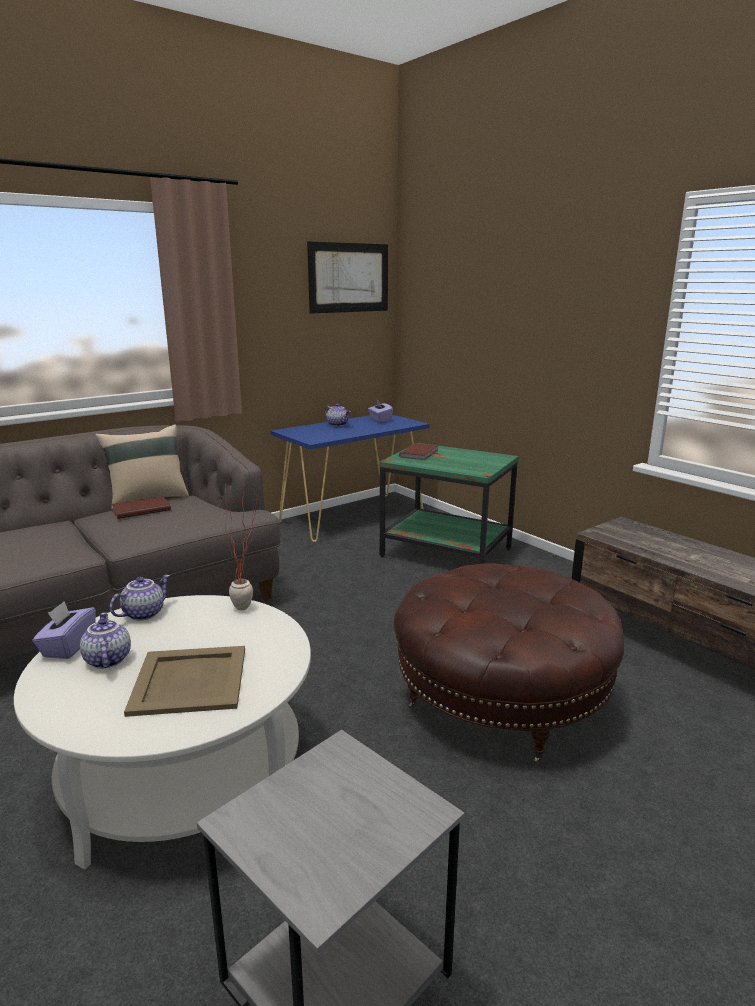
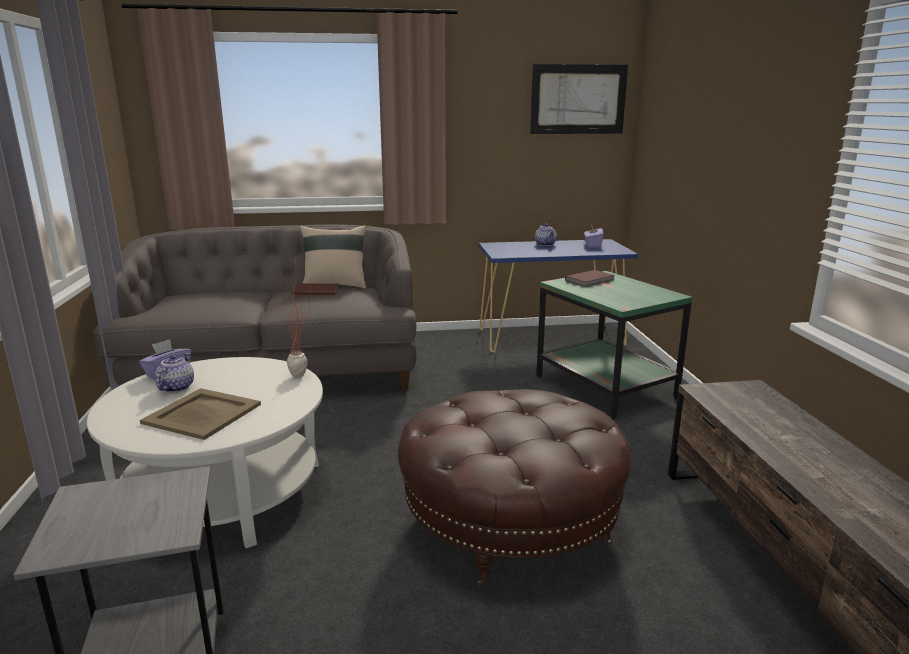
camera: 30 degrees right, 0 degrees up
teapot [110,575,170,620] -> none

